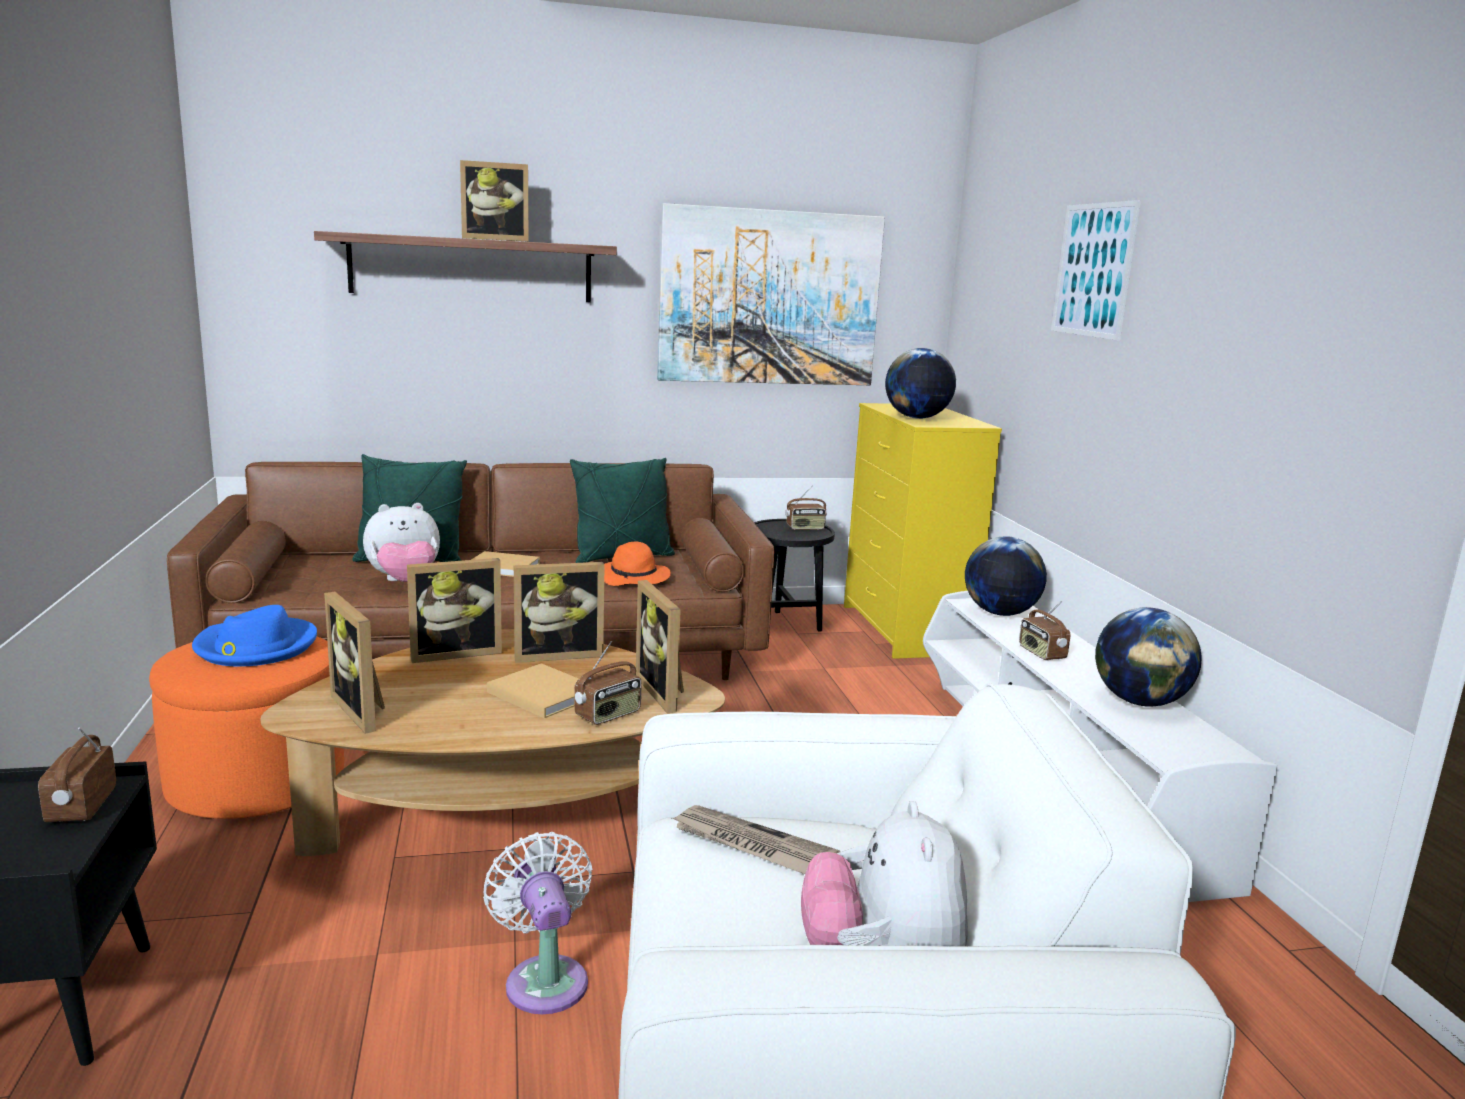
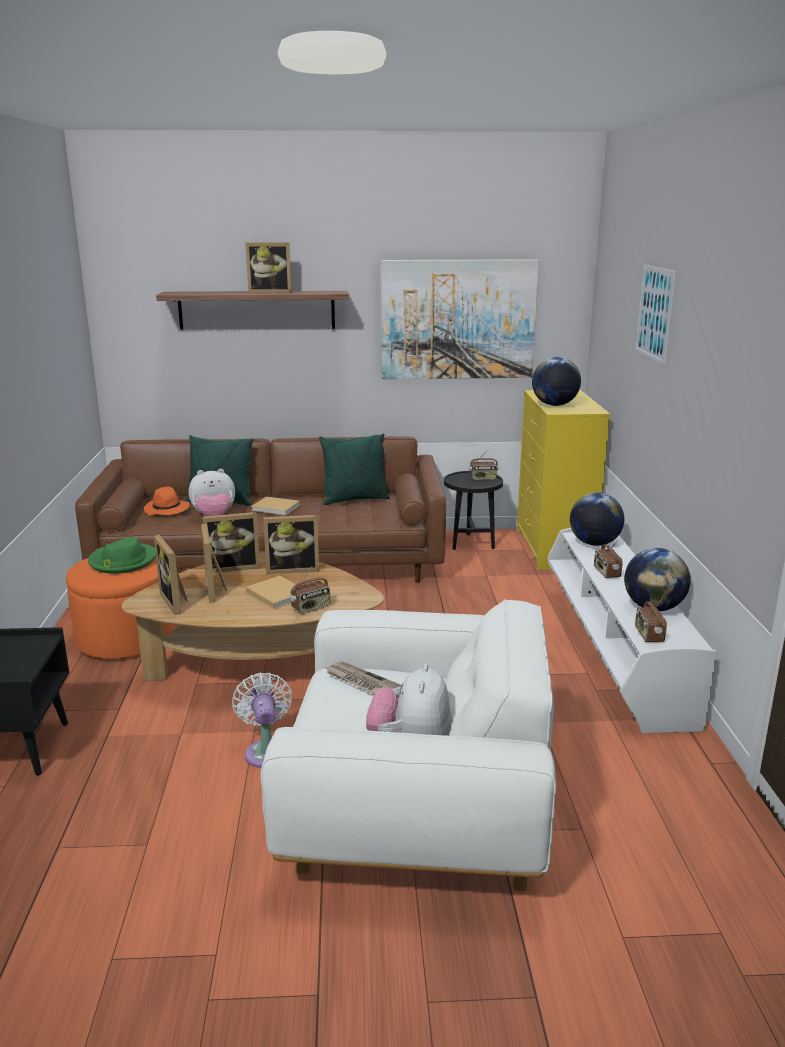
camera: 10 degrees right, 5 degrees up
radio [38,727,116,822] -> radio moved to [635,598,667,642]
blue hat [192,605,317,667] -> green hat [88,537,156,574]
orange hat [604,542,671,586] -> orange hat moved to [144,487,190,515]
picture frame [636,580,684,714] -> picture frame moved to [201,524,227,603]

